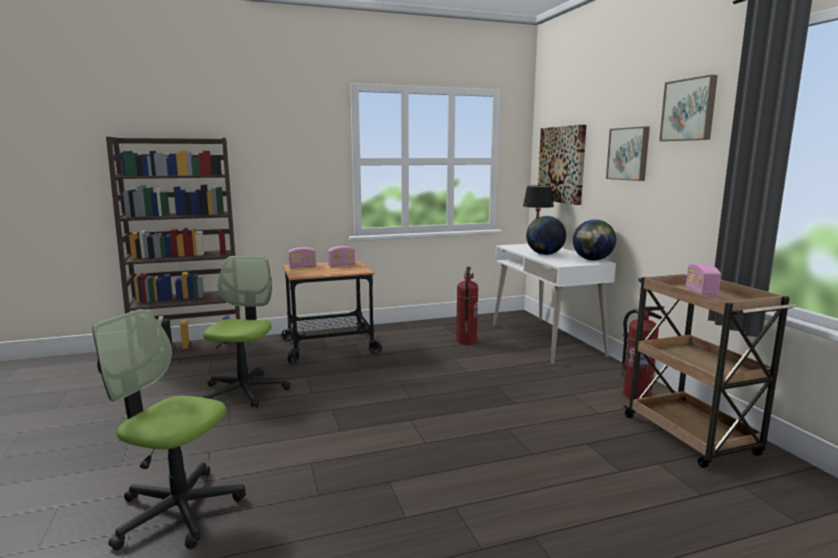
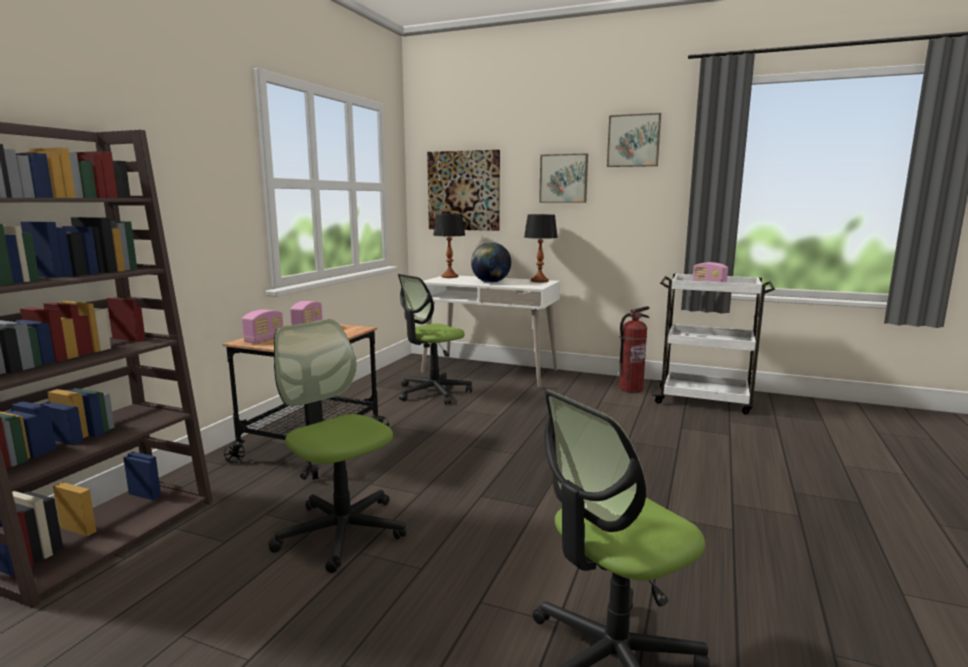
camera: 50 degrees left, 0 degrees up
fire extinguisher [456,267,478,344] -> office chair [398,274,472,405]
globe [573,219,616,261] -> table lamp [524,214,558,282]
brown cart [623,274,796,468] -> white cart [652,273,775,414]

